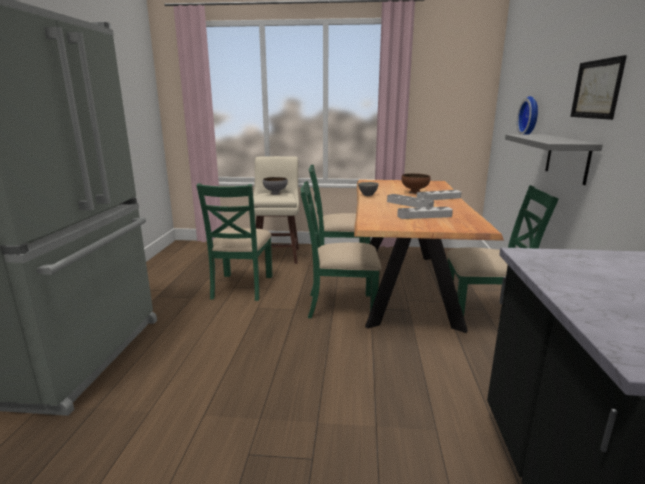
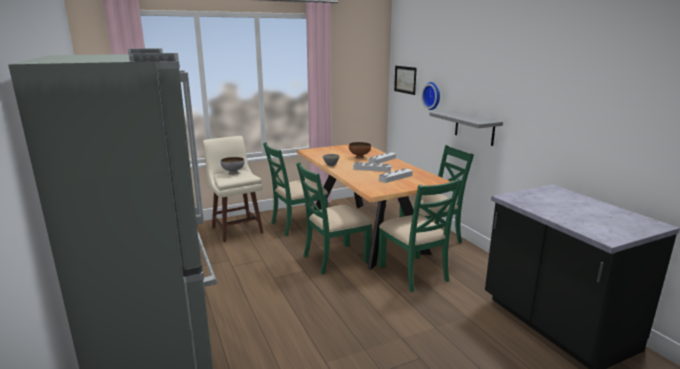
camera: 30 degrees left, 0 degrees up
green chair [197,183,273,301] -> green chair moved to [378,178,462,292]
picture [570,55,627,120] -> picture moved to [394,66,417,95]

